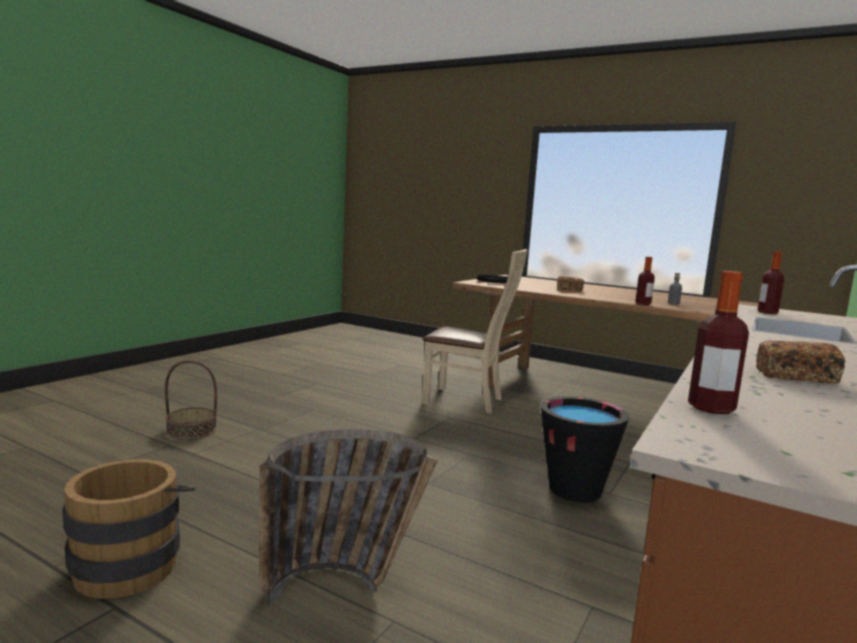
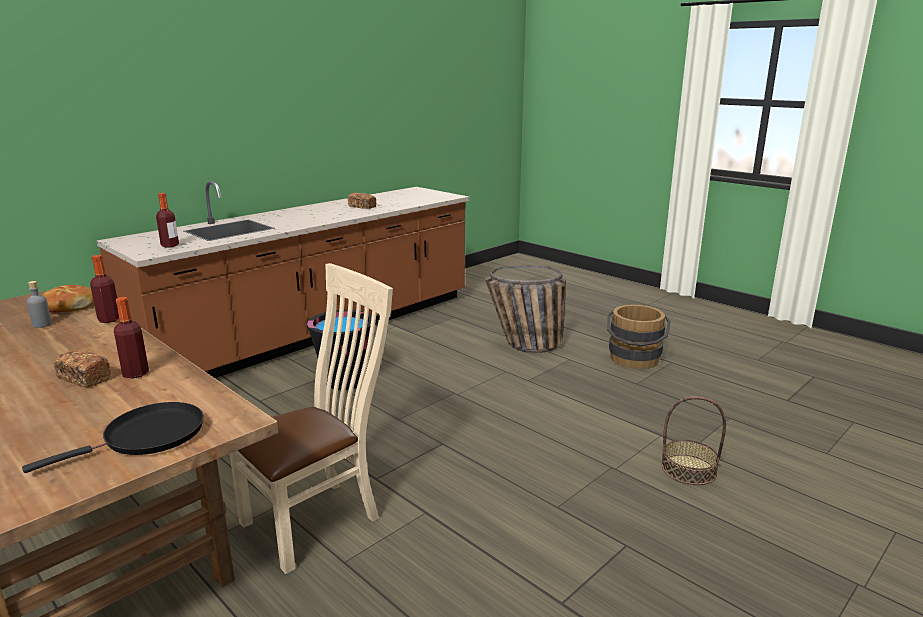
camera: 165 degrees left, 10 degrees up
beige chair [422,249,528,414] -> beige chair turned 105 degrees clockwise [230,263,393,574]
bottle [688,271,749,414] -> bottle moved to [114,297,149,378]
none -> bread [42,285,94,313]

